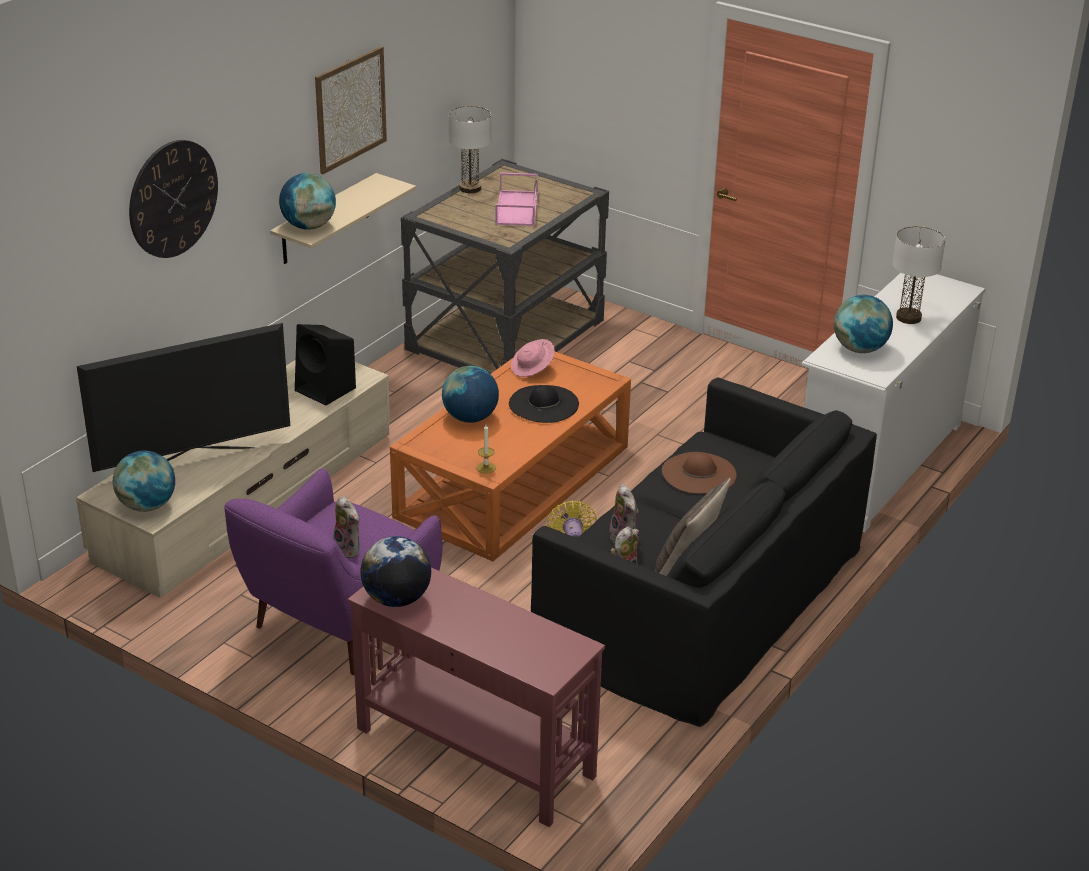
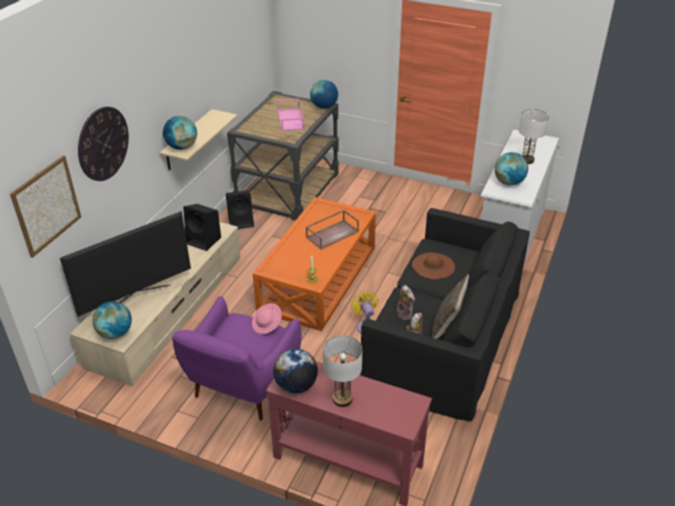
camera: 10 degrees left, 5 degrees up
picture [315,46,387,174] -> picture moved to [10,155,81,258]
plush toy [333,496,360,559] -> none
globe [442,366,499,423] -> globe moved to [310,80,338,109]
table lamp [449,106,491,193] -> table lamp moved to [323,335,362,407]
black hat [509,385,579,423] -> brown tray [306,210,359,249]
pink hat [511,339,555,377] -> pink hat moved to [252,303,282,334]
none -> black speaker [226,190,254,229]

